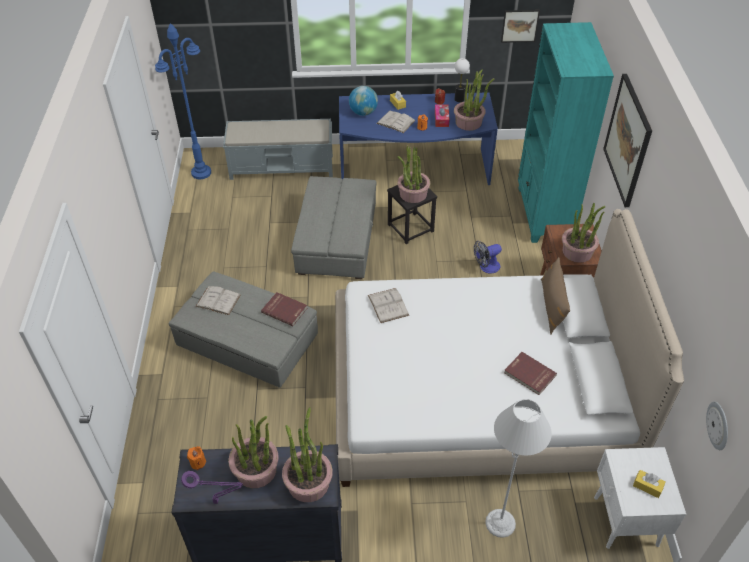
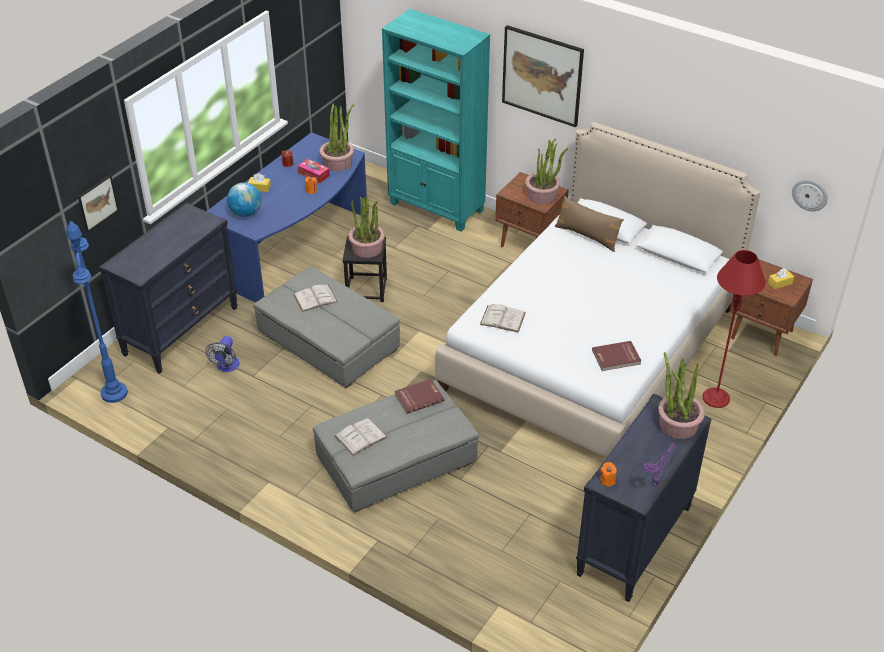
camera: 55 degrees left, 5 degrees down
grey bench [223,119,333,180] -> black dresser [99,203,238,374]
potted plant [228,416,279,488] -> none
white book [376,111,416,133] -> white book moved to [293,285,338,312]
table lamp [455,58,470,102] -> none
fan [474,241,502,273] -> fan moved to [205,336,239,372]
grey floor lamp [485,399,552,538] -> red floor lamp [702,250,766,408]
picture [501,10,540,43] -> picture moved to [78,175,119,232]
red book [504,352,557,395] -> red book moved to [592,341,641,371]
white nightstand [594,447,686,549] -> brown nightstand [730,259,813,356]

